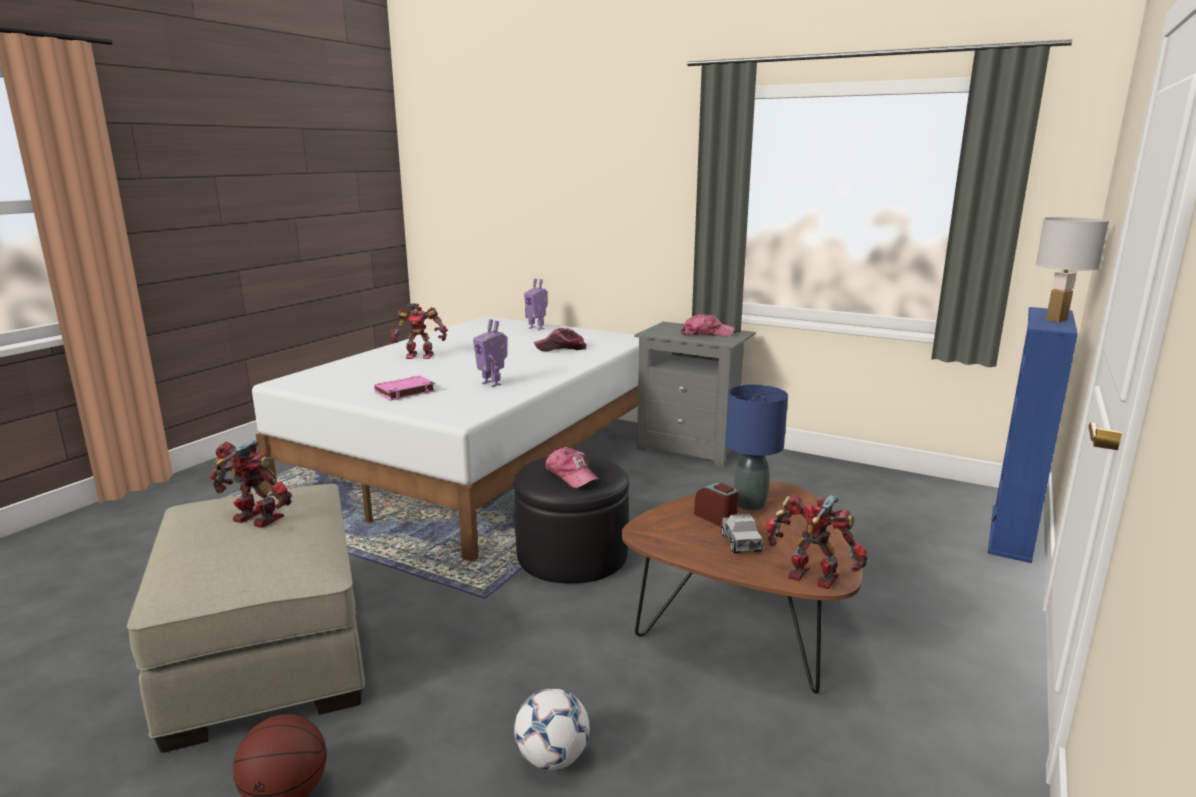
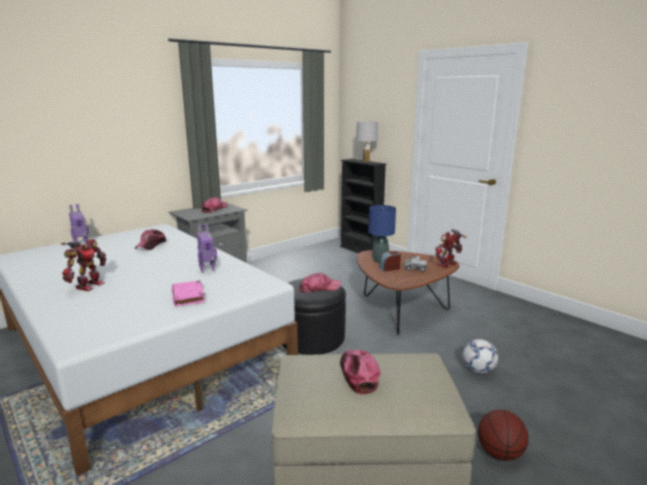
camera: 70 degrees left, 0 degrees up
toy robot [210,440,292,528] -> cap [340,350,380,395]
blue bookcase [988,307,1078,563] -> black bookcase [340,159,386,253]

